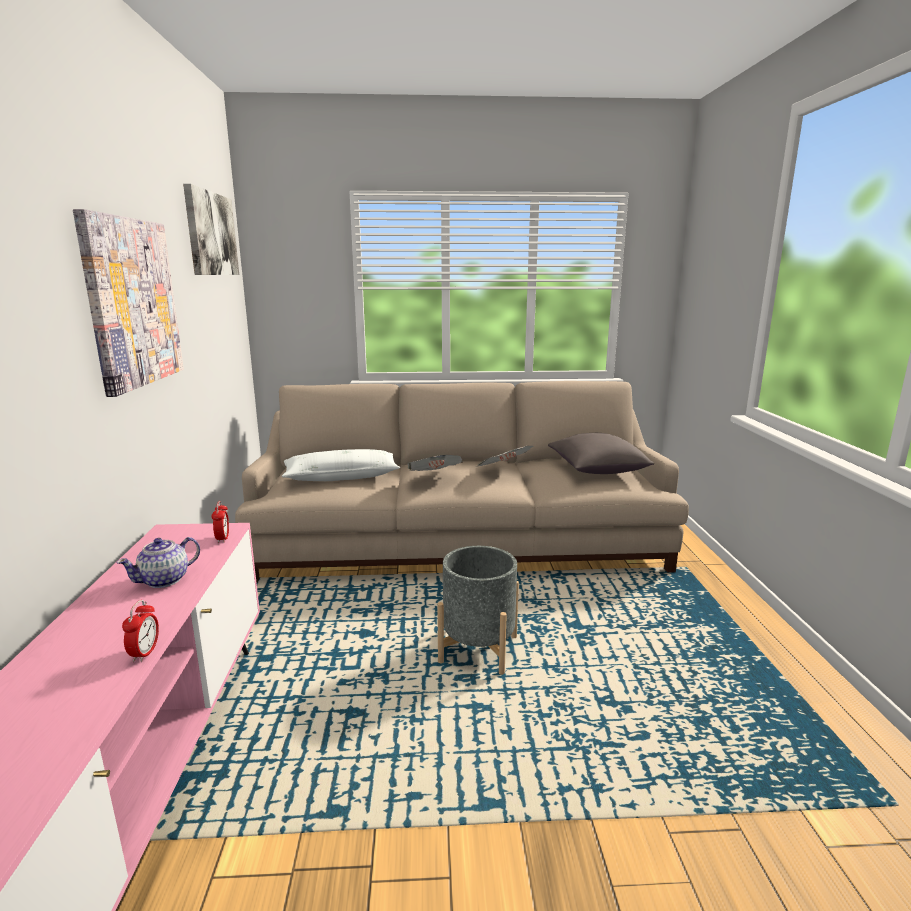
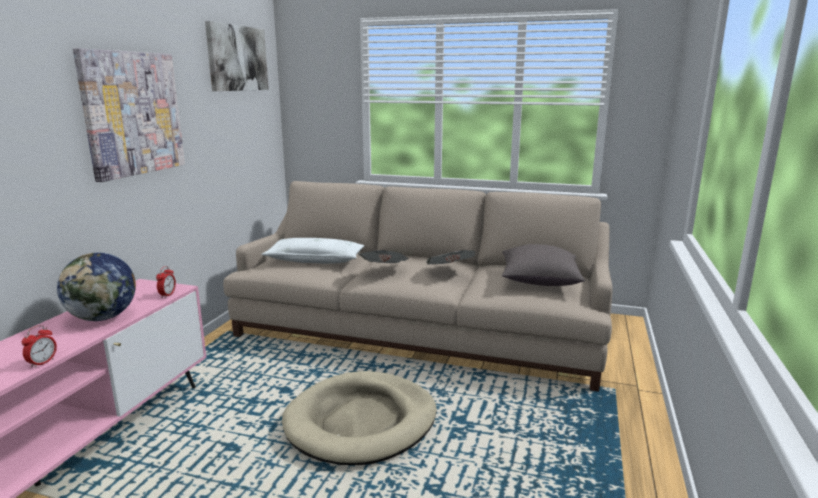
camera: 20 degrees right, 0 degrees up
teapot [117,537,200,588] -> globe [57,253,136,321]
grey planter [437,546,519,675] -> beige dog bed [282,371,437,465]

